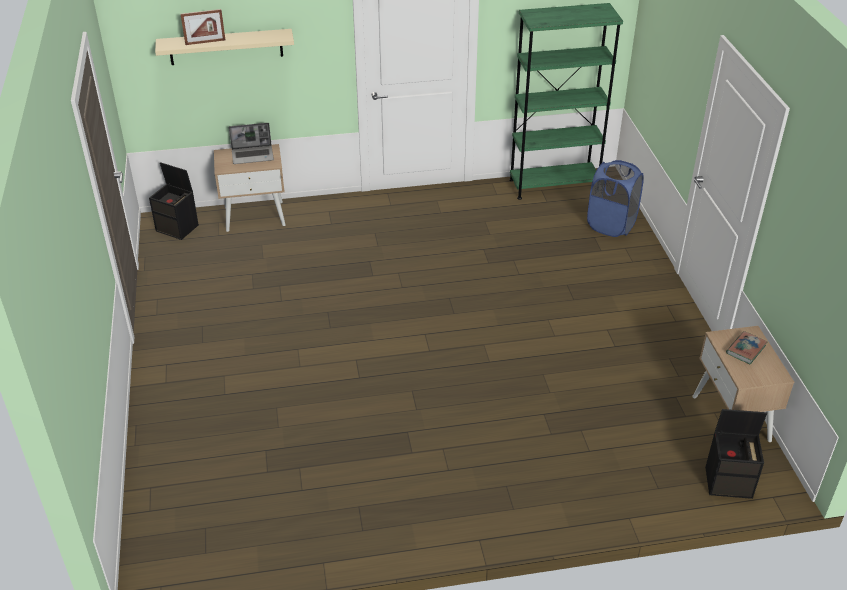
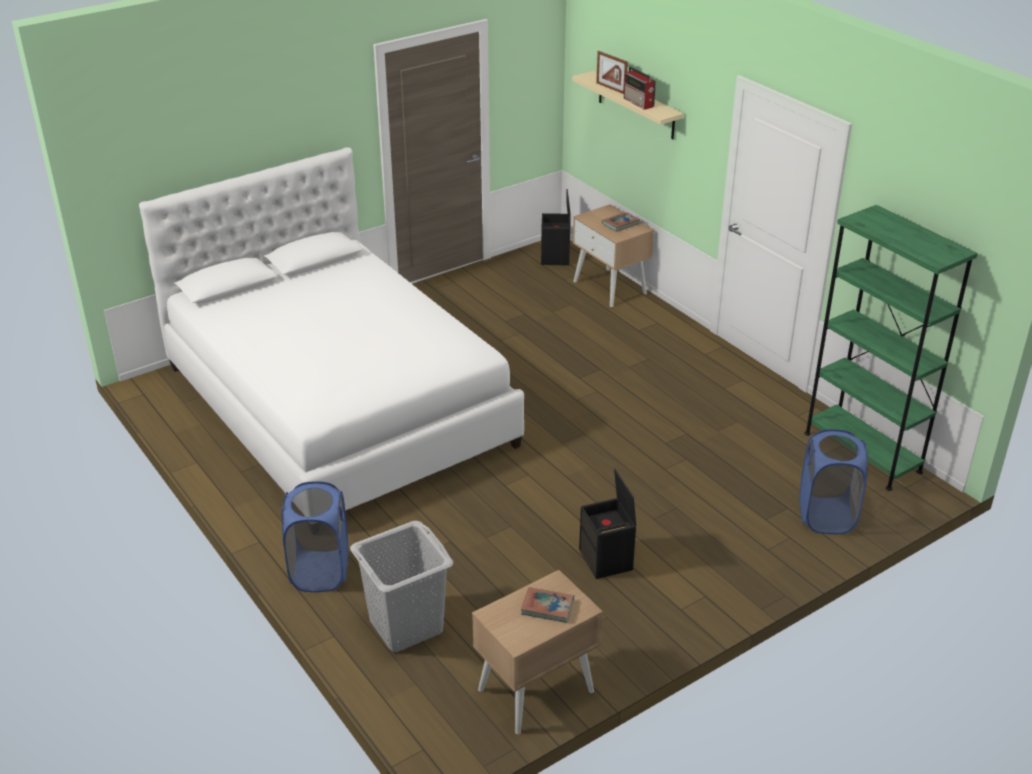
camera: 65 degrees right, 5 degrees down
laptop [229,123,274,164] -> book [602,212,639,232]
black storage box [705,409,767,499] -> black storage box moved to [579,469,636,579]
none -> white bed [139,147,524,511]
none -> blue laundry basket [281,481,348,592]
none -> grey laundry basket [350,521,453,652]
none -> radio [624,66,656,110]

